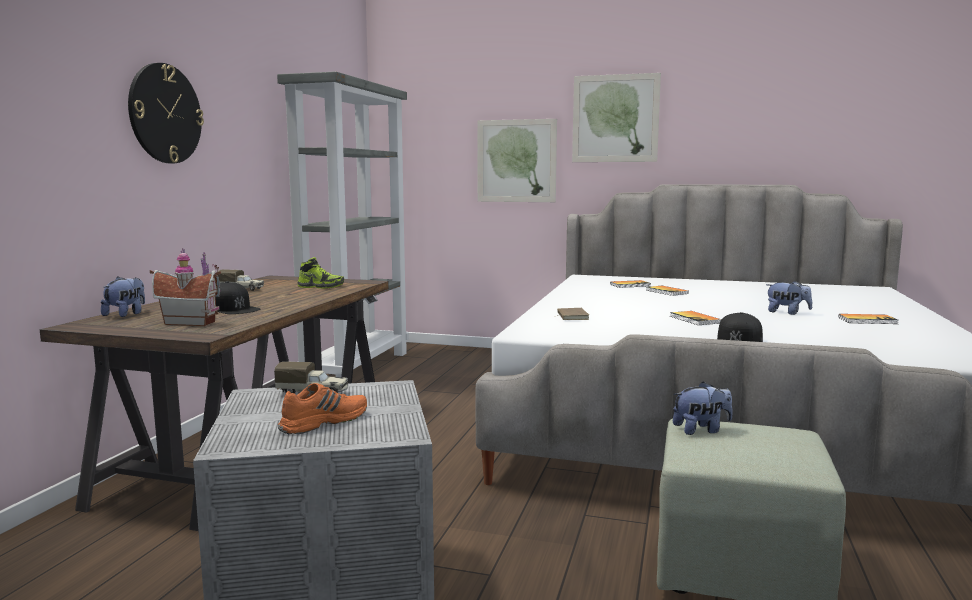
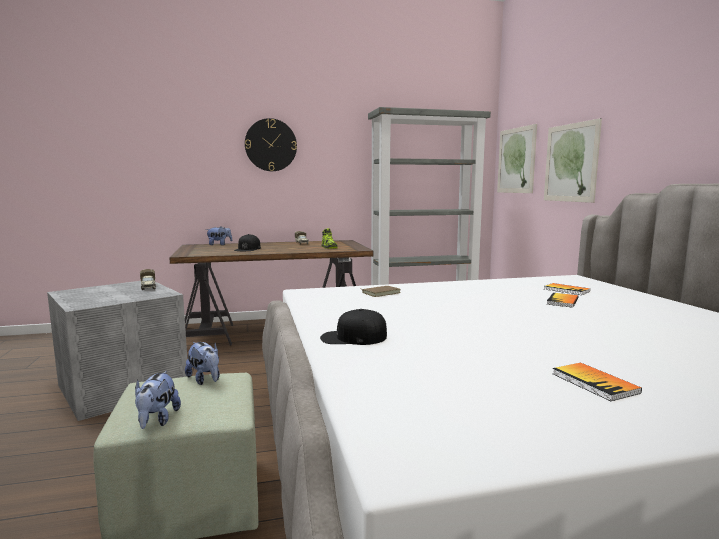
camera: 60 degrees right, 0 degrees up
toy house [150,248,221,326] -> none
orange shoe [278,383,367,434] -> none
picture [572,73,661,162] -> picture moved to [497,124,537,193]
book [670,311,721,325] -> none
plush toy [766,281,812,315] -> plush toy moved to [135,371,181,429]

